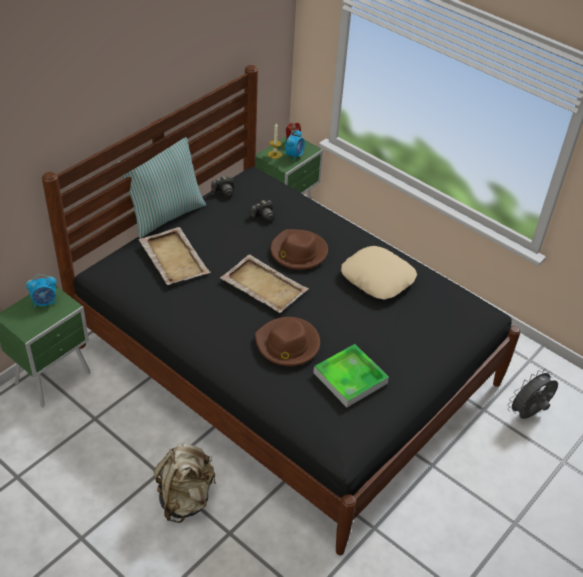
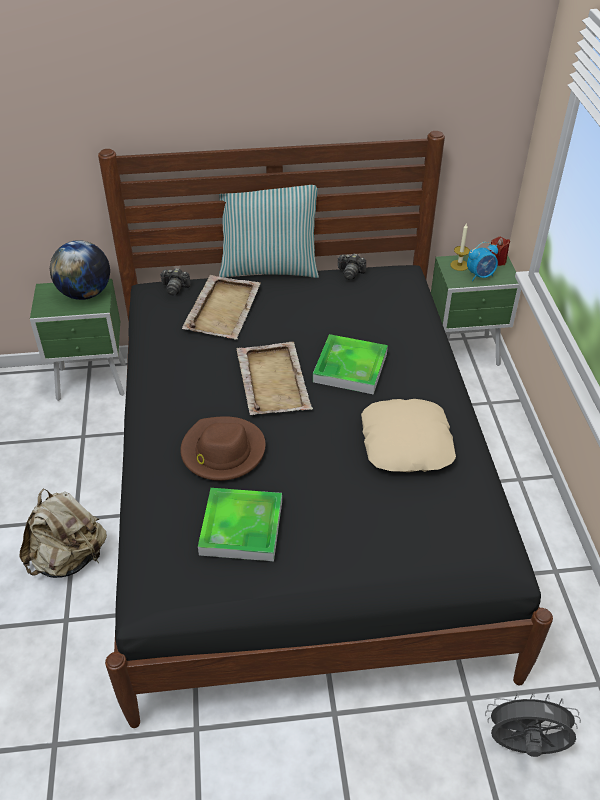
camera: 45 degrees right, 0 degrees up
alarm clock [26,274,56,308] -> globe [50,240,110,300]
camera [250,200,274,222] -> camera moved to [160,268,191,296]
brown hat [270,229,328,270] -> tray [313,334,388,395]

